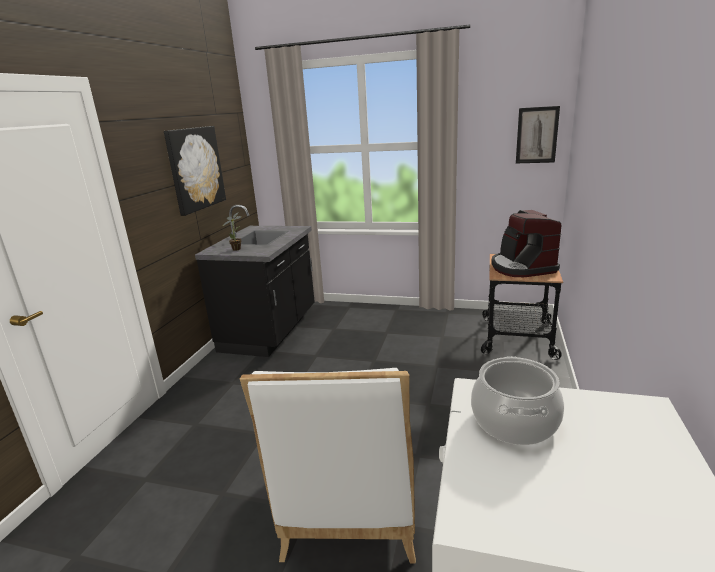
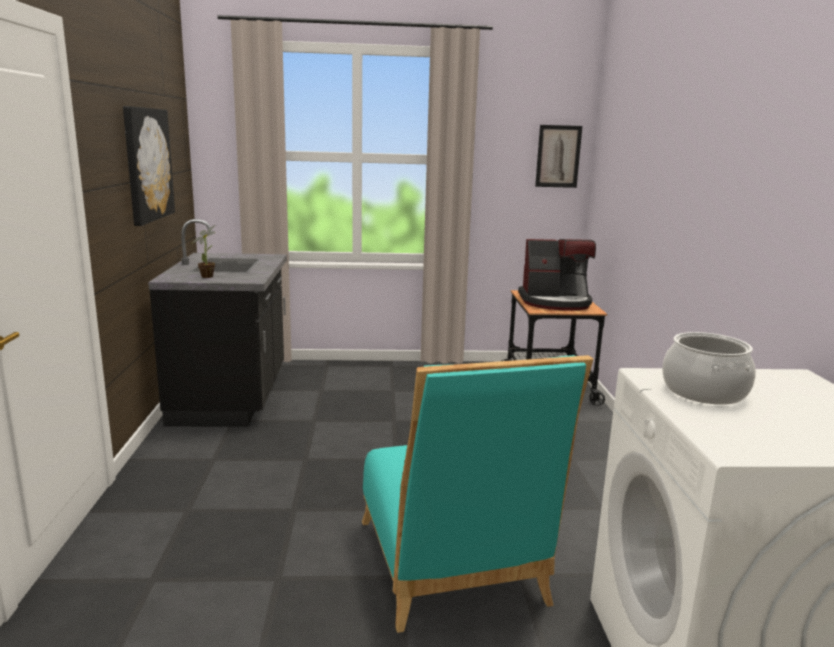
camera: 20 degrees left, 5 degrees down
white chair [240,368,416,564] -> turquoise chair [362,355,593,633]
coffee machine [491,210,562,277] -> coffee machine turned 60 degrees counterclockwise [518,239,596,311]

